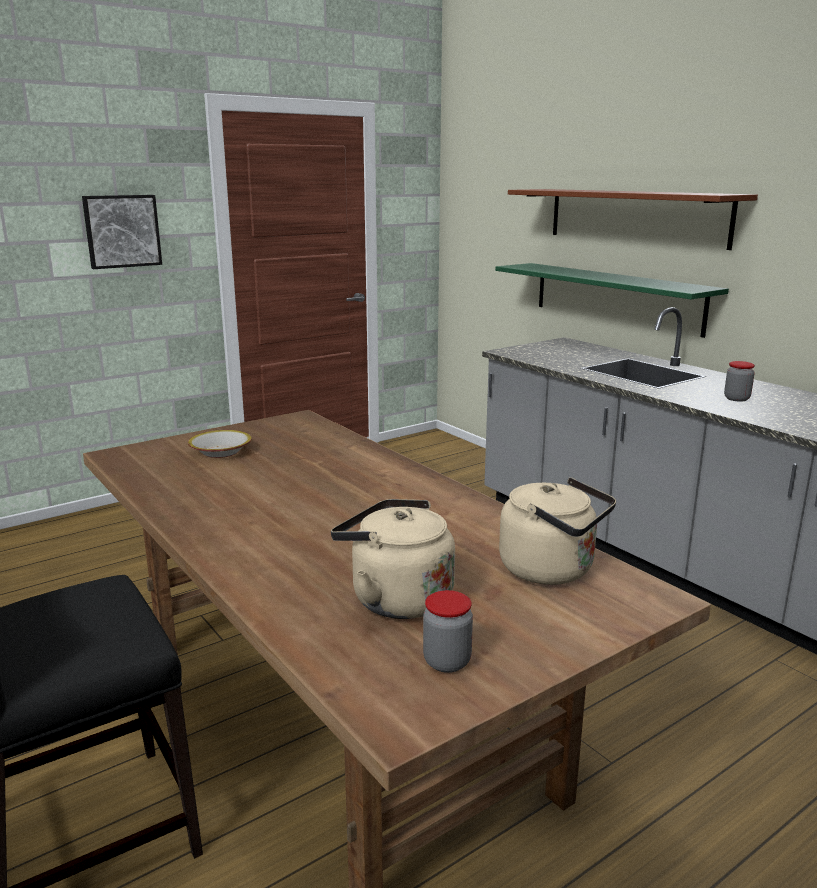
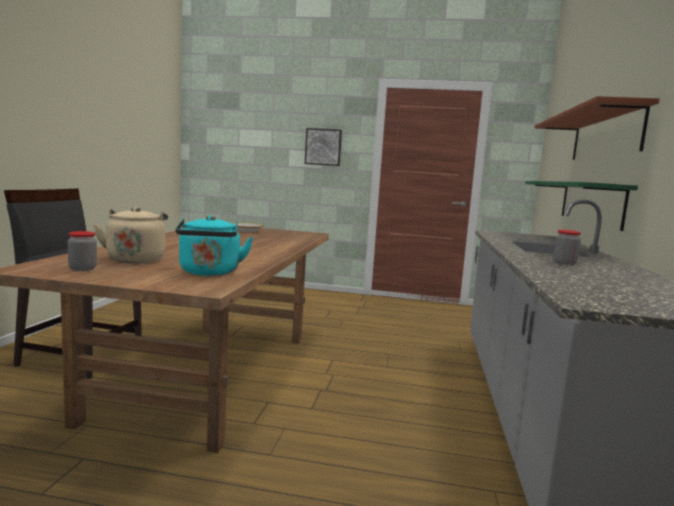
camera: 45 degrees right, 10 degrees down
beige kettle [499,477,616,585] -> turquoise kettle [175,215,253,276]

